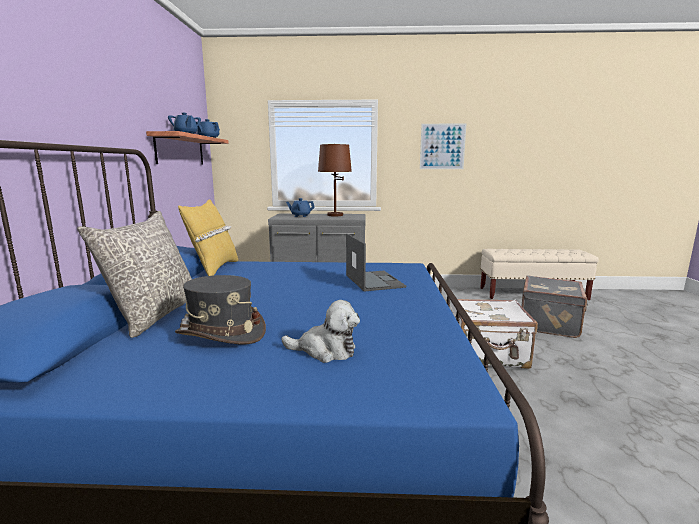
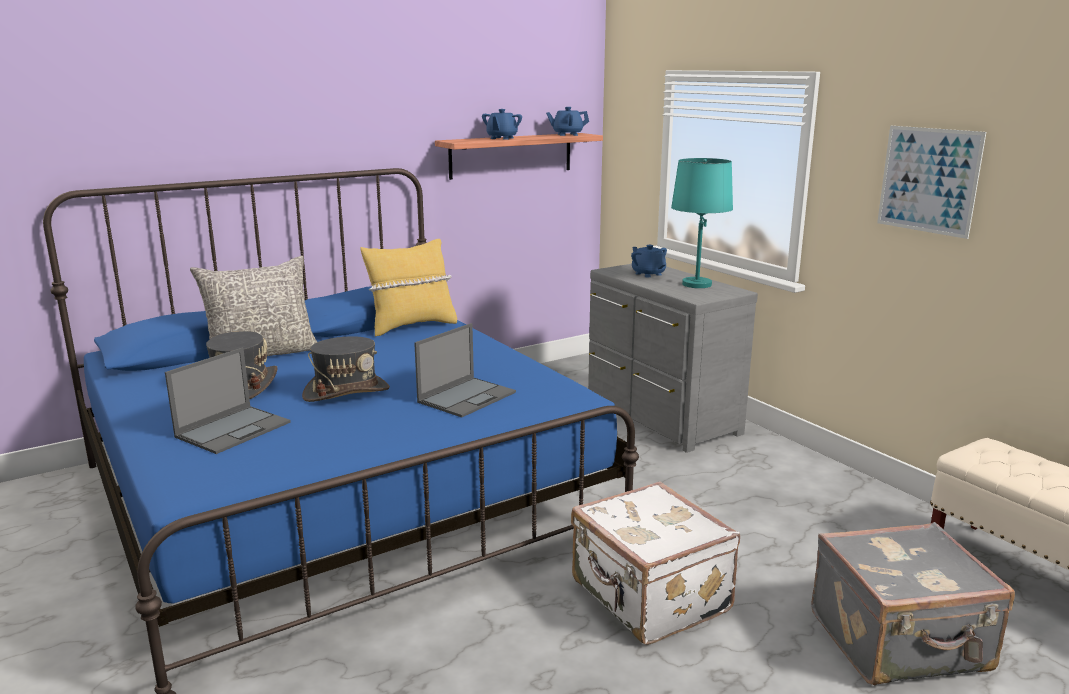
camera: 55 degrees right, 5 degrees up
plush toy [281,300,360,363] -> laptop [165,348,291,454]
brown table lamp [318,144,352,216] -> turquoise table lamp [671,158,733,288]
none -> grey hat [302,336,390,402]

